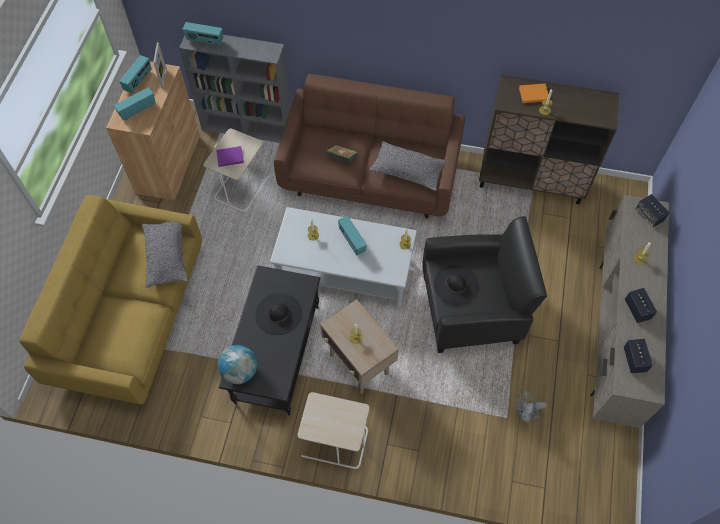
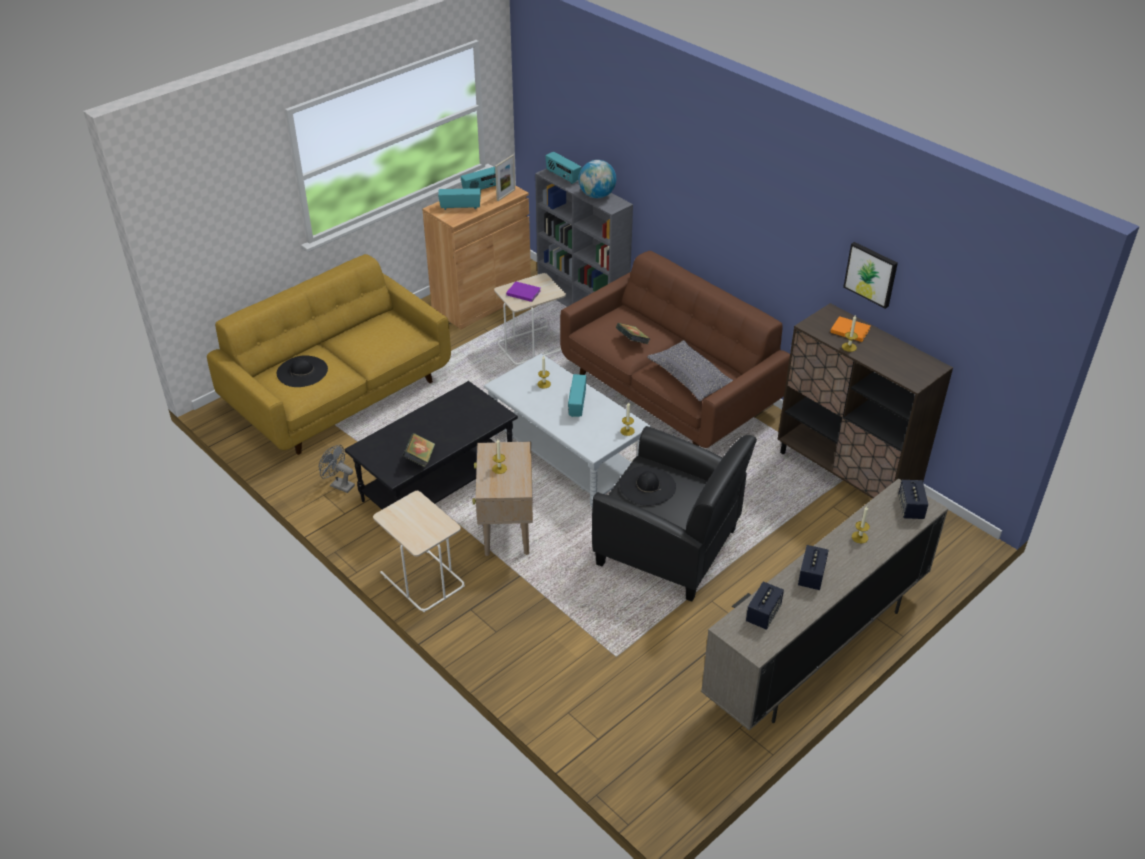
camera: 35 degrees right, 20 degrees down
grey pillow [142,222,188,288] -> none
globe [218,345,257,384] -> globe moved to [579,160,616,198]
black hat [256,293,302,335] -> black hat moved to [276,355,328,387]
grey fan [516,389,547,424] -> grey fan moved to [319,445,355,493]
none -> book [403,433,435,467]
none -> picture [843,242,898,309]

